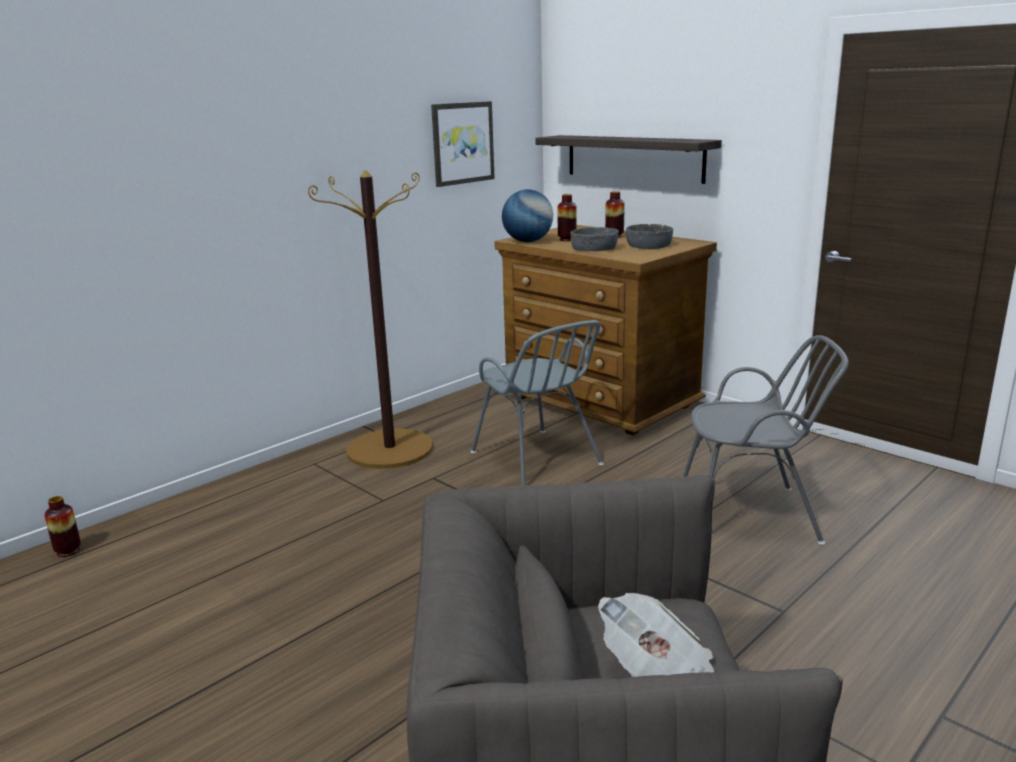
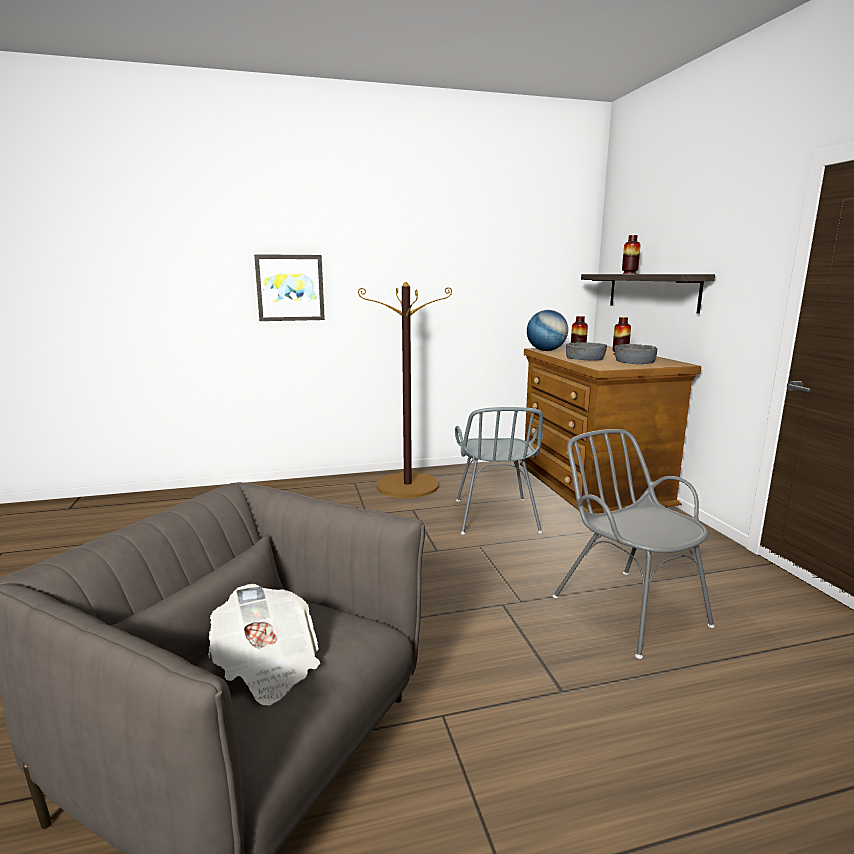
camera: 30 degrees right, 5 degrees down
vase [44,496,81,557] -> vase moved to [622,235,641,274]
picture [431,101,495,187] -> picture moved to [254,254,325,321]
grey chair [683,335,849,545] -> grey chair turned 150 degrees counterclockwise [552,429,715,659]

